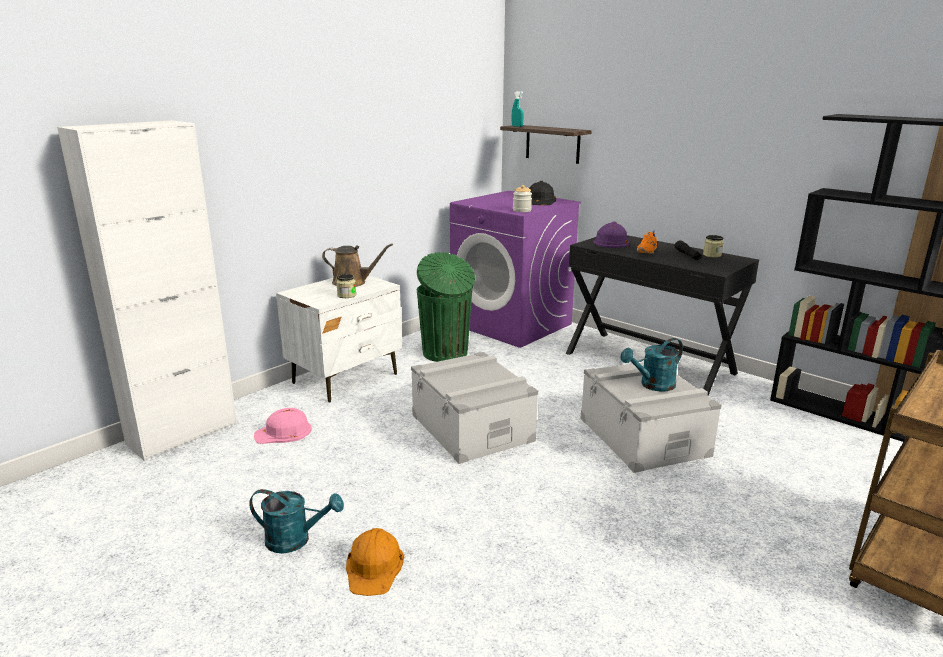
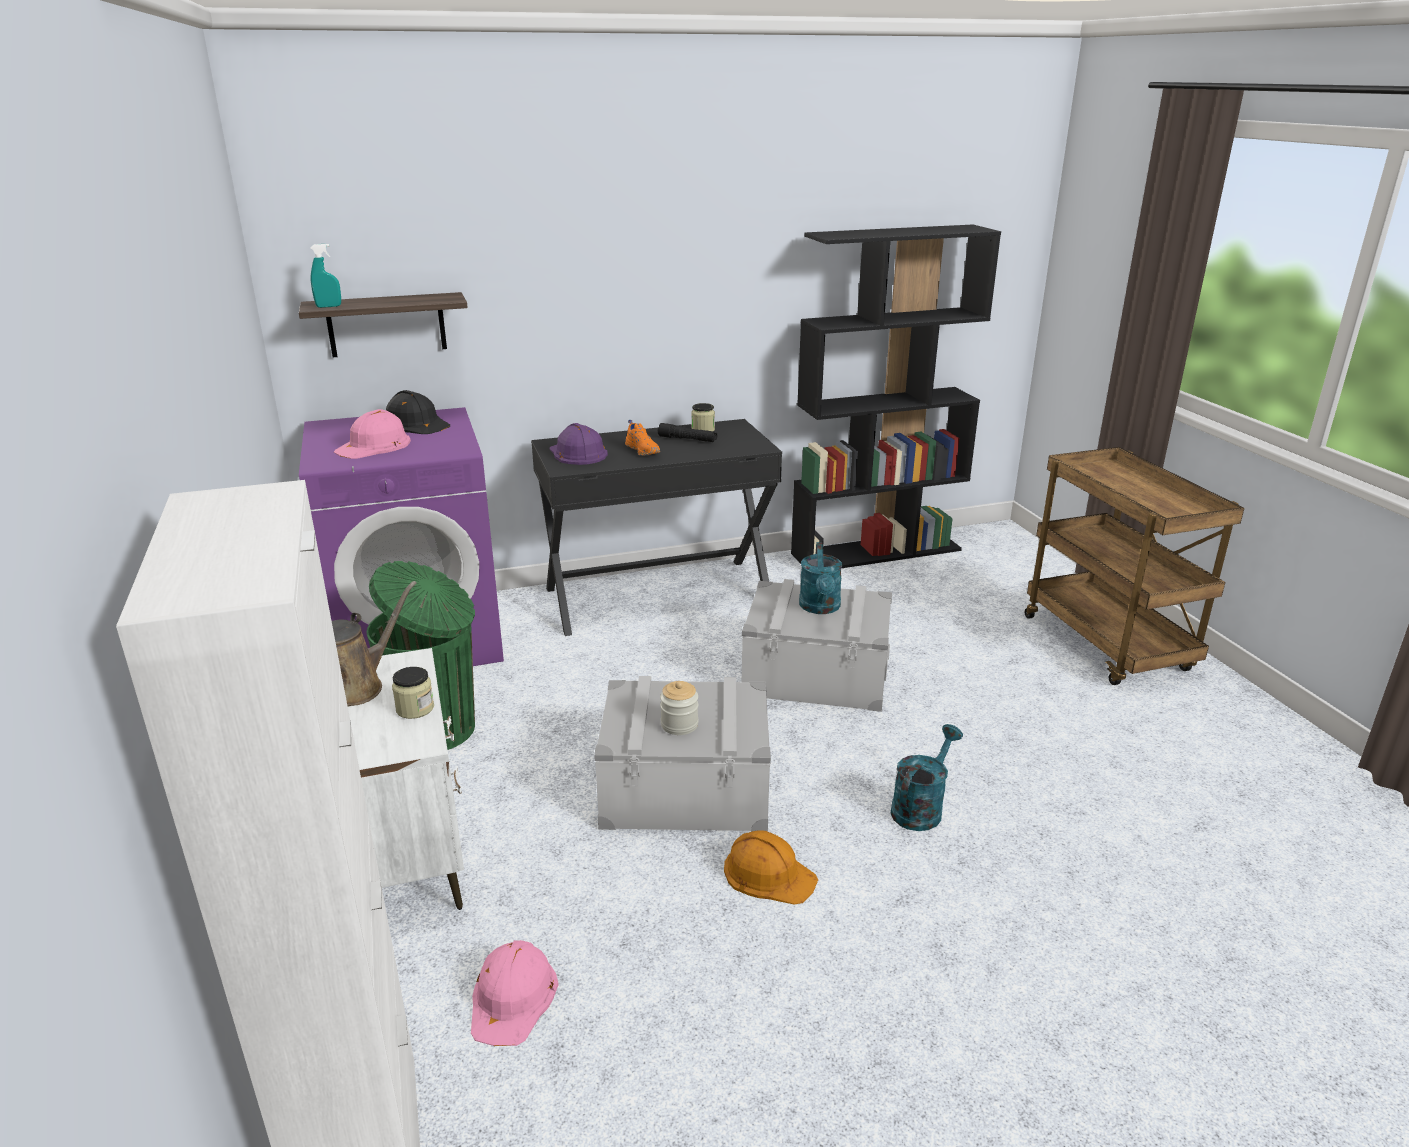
camera: 60 degrees left, 5 degrees up
turquoise watering can [249,489,344,553] -> turquoise watering can moved to [891,724,963,831]
orange hard hat [346,528,404,596] -> orange hard hat moved to [724,830,818,904]
jar [513,185,532,212] -> jar moved to [660,681,698,735]
none -> pink hard hat [334,409,411,459]

